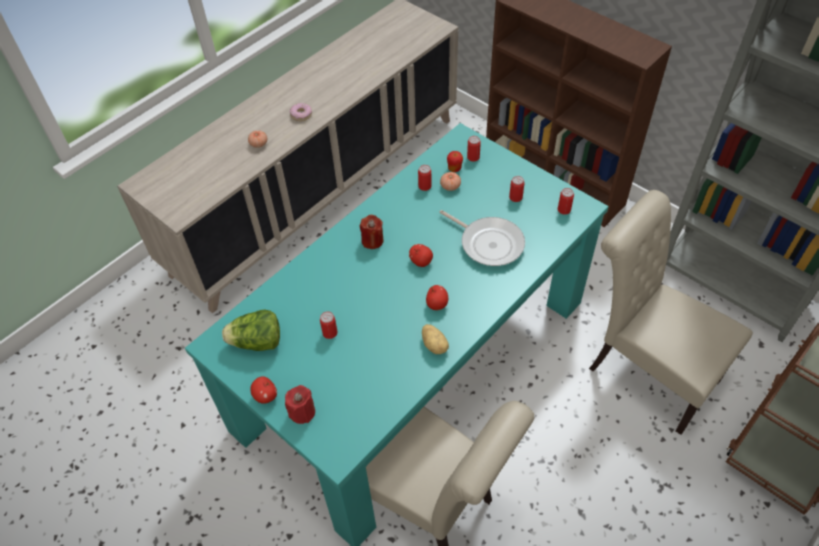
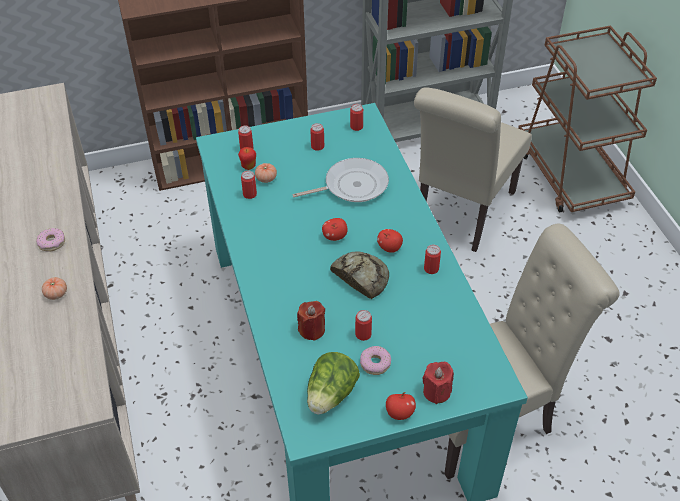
camera: 60 degrees left, 5 degrees down
red candle [360,215,384,249] -> red candle moved to [297,301,325,341]
potato [422,324,449,354] -> can [424,245,441,274]
beige chair [589,190,753,435] -> beige chair turned 45 degrees counterclockwise [414,87,532,252]
none -> bread [330,251,389,299]
none -> donut [360,346,391,375]

